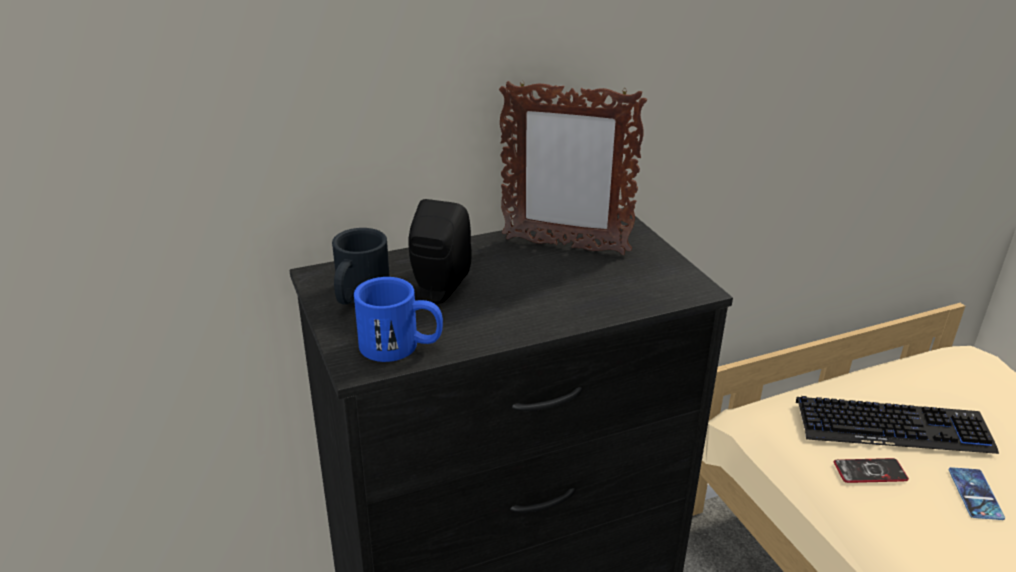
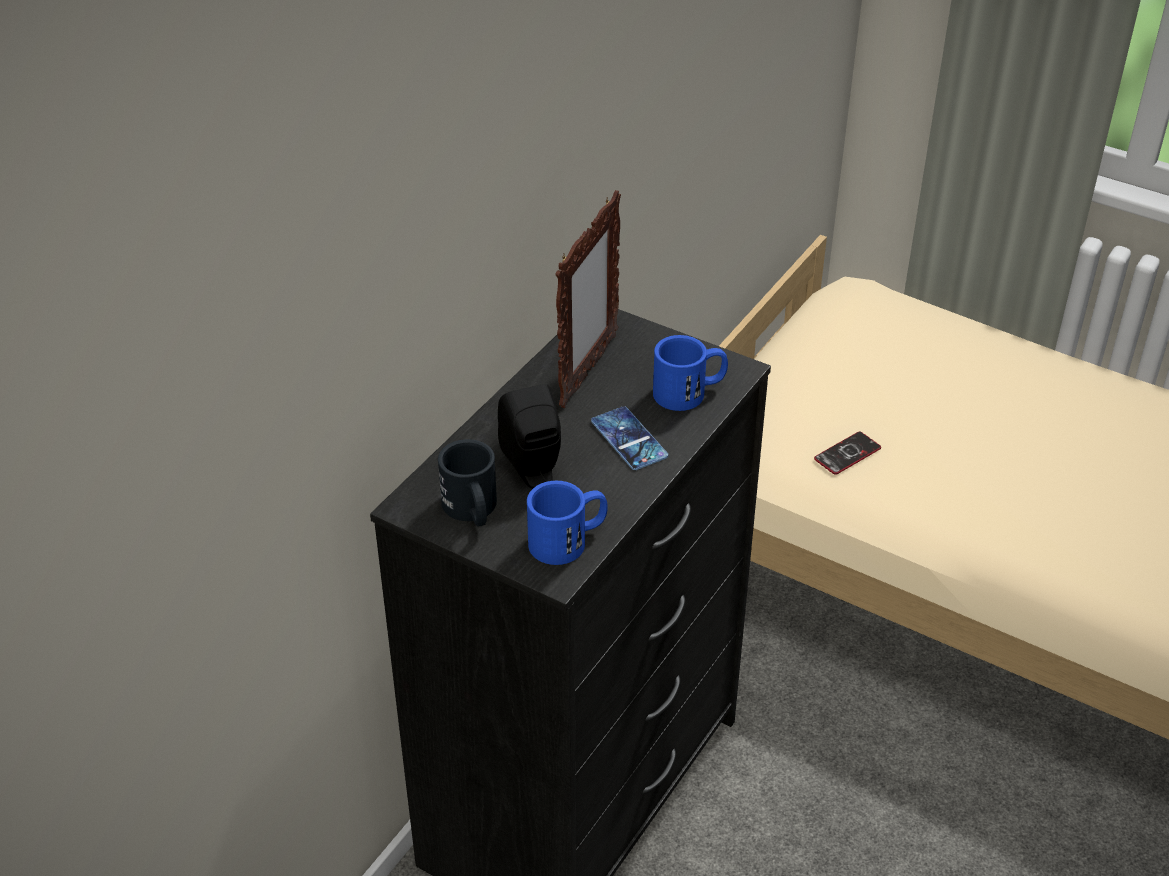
camera: 35 degrees left, 10 degrees up
picture frame [499,80,647,255] -> picture frame turned 45 degrees counterclockwise [555,190,621,408]
keyboard [796,396,999,454] -> none
phone [948,467,1005,520] -> phone moved to [591,406,668,470]
none -> blue mug [653,335,728,411]

